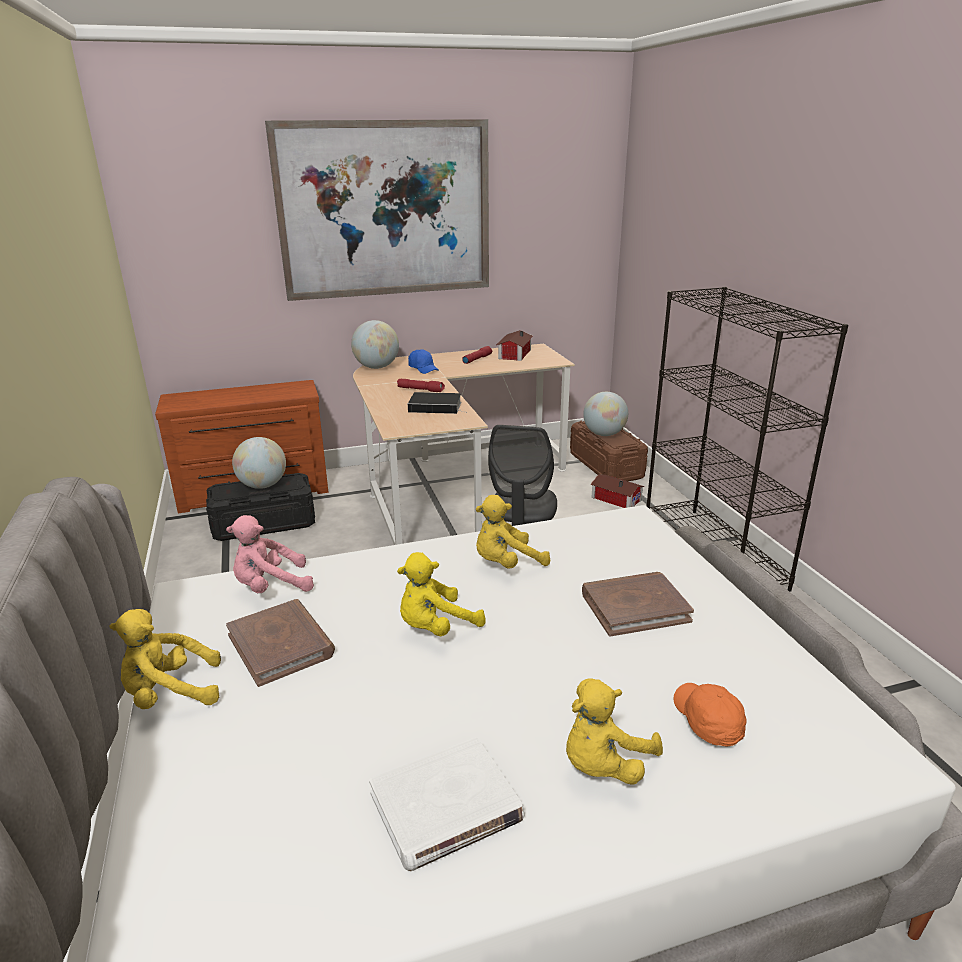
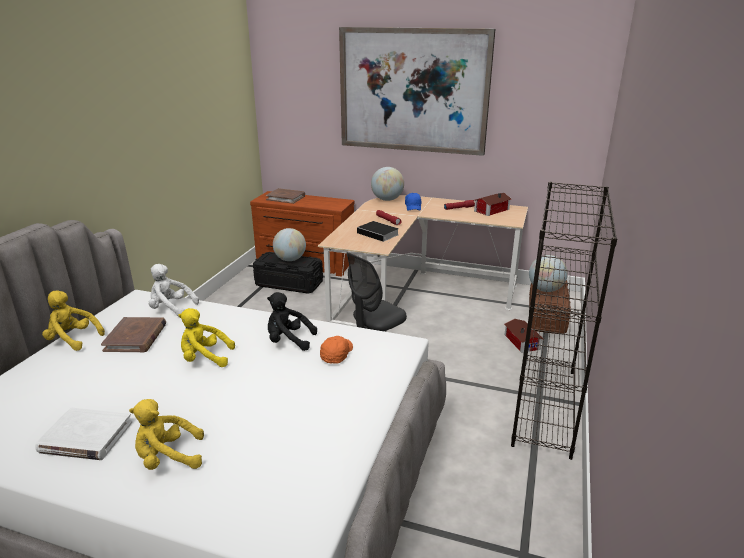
camera: 35 degrees right, 0 degrees up
pink plush toy [226,515,314,593] -> white plush toy [149,264,199,317]
yellow plush toy [475,495,550,568] -> black plush toy [267,292,317,351]
brown book [582,572,694,637] -> brown book moved to [266,188,305,204]
orange cap [673,683,746,746] -> orange cap moved to [320,336,353,363]

